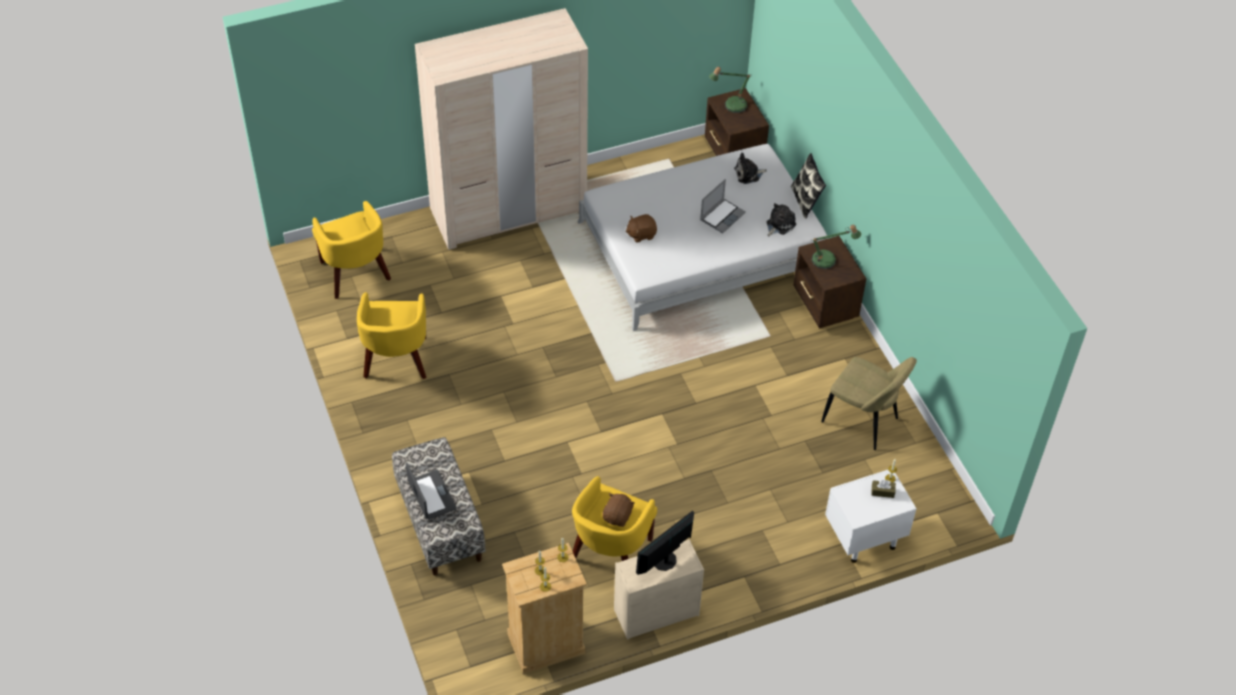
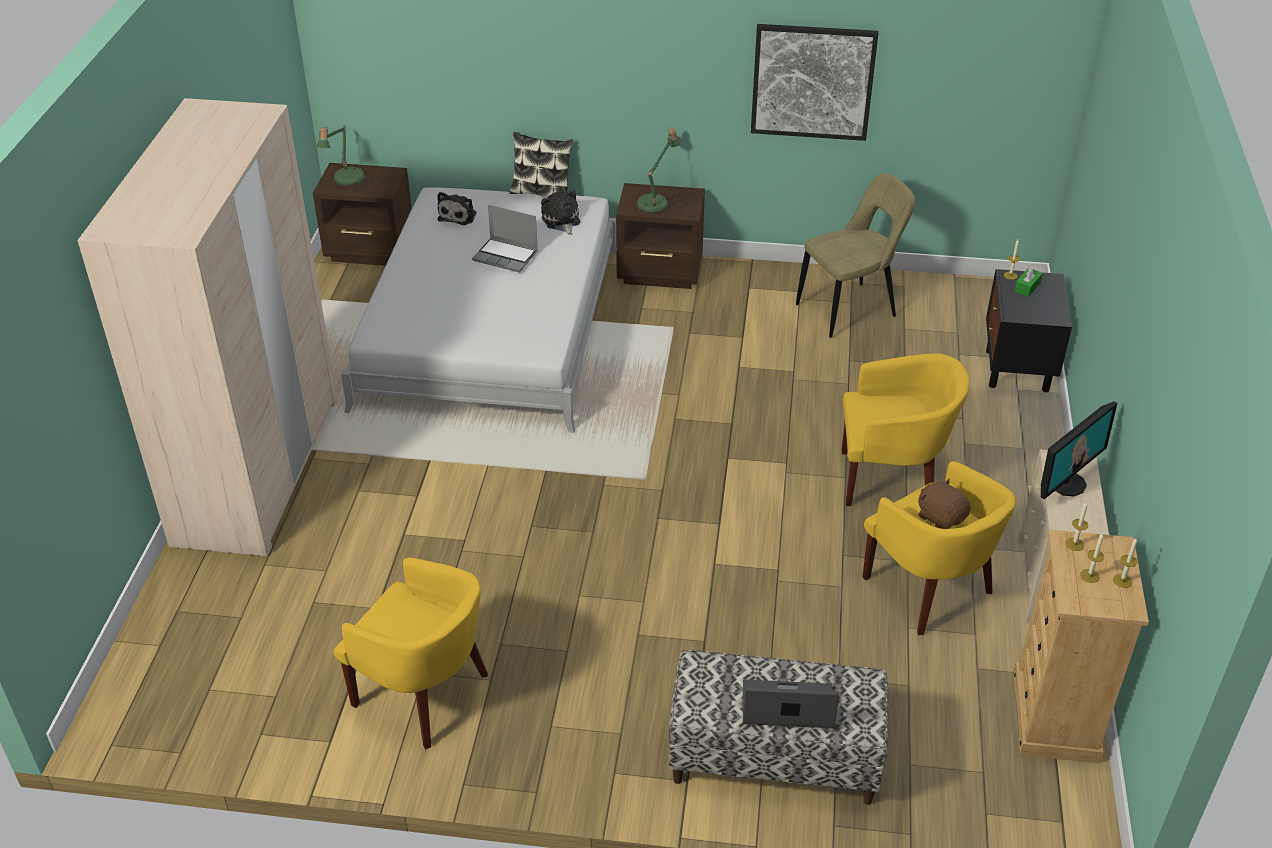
camera: 60 degrees left, 10 degrees down
yellow armchair [312,201,391,299] -> yellow armchair moved to [842,354,969,506]
brown plush toy [625,214,657,243] -> none
monitor [636,511,694,575] -> monitor turned 120 degrees counterclockwise [1041,401,1117,499]
laptop [700,179,746,233] -> laptop turned 135 degrees clockwise [472,205,538,272]
white nightstand [825,470,917,563] -> black nightstand [986,269,1072,392]
brown tissue box [871,480,896,498] -> green tissue box [1014,266,1043,297]
none -> picture [751,24,878,141]

